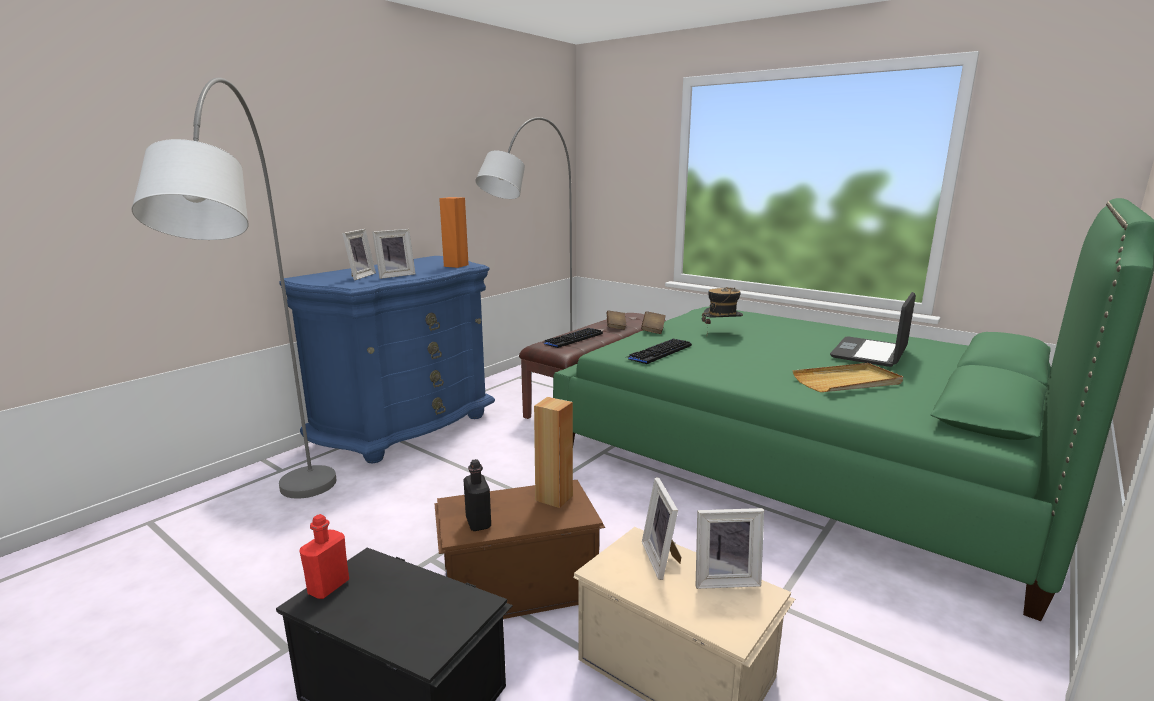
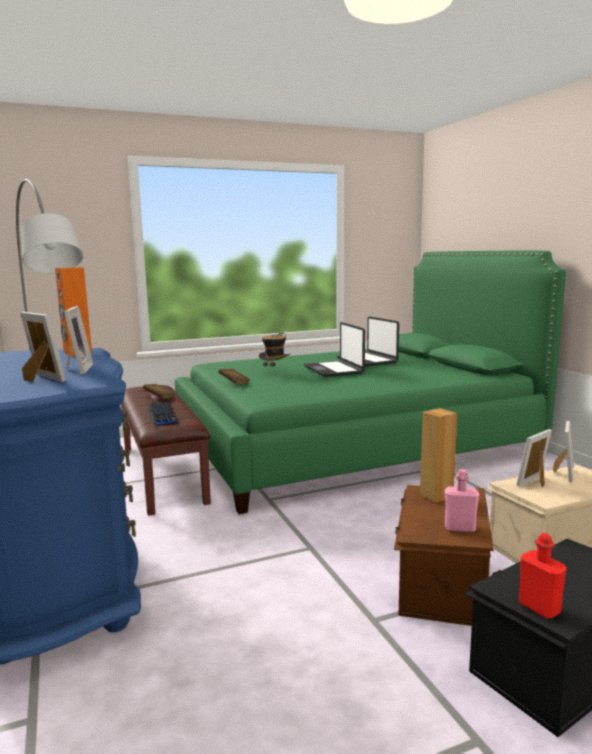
camera: 60 degrees left, 5 degrees down
grey floor lamp [132,77,336,499] -> none
black bottle [463,459,491,531] -> pink bottle [445,469,479,532]
keyboard [628,339,692,364] -> none
picture frame [642,478,681,580] -> picture frame turned 120 degrees clockwise [516,429,552,487]
beige tray [792,363,903,392] -> none
none -> laptop [304,322,365,377]

